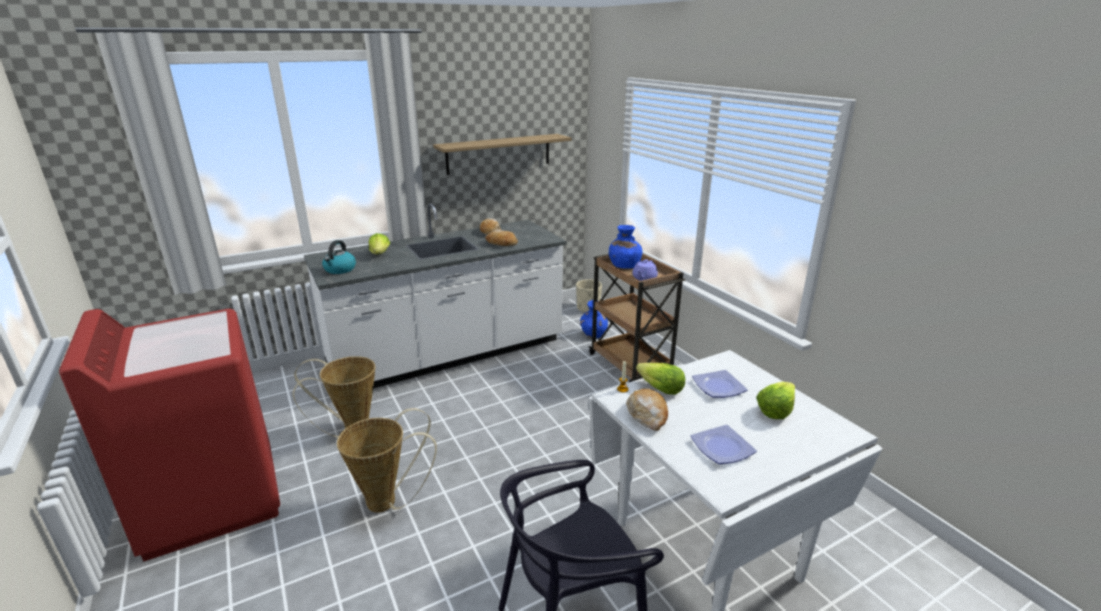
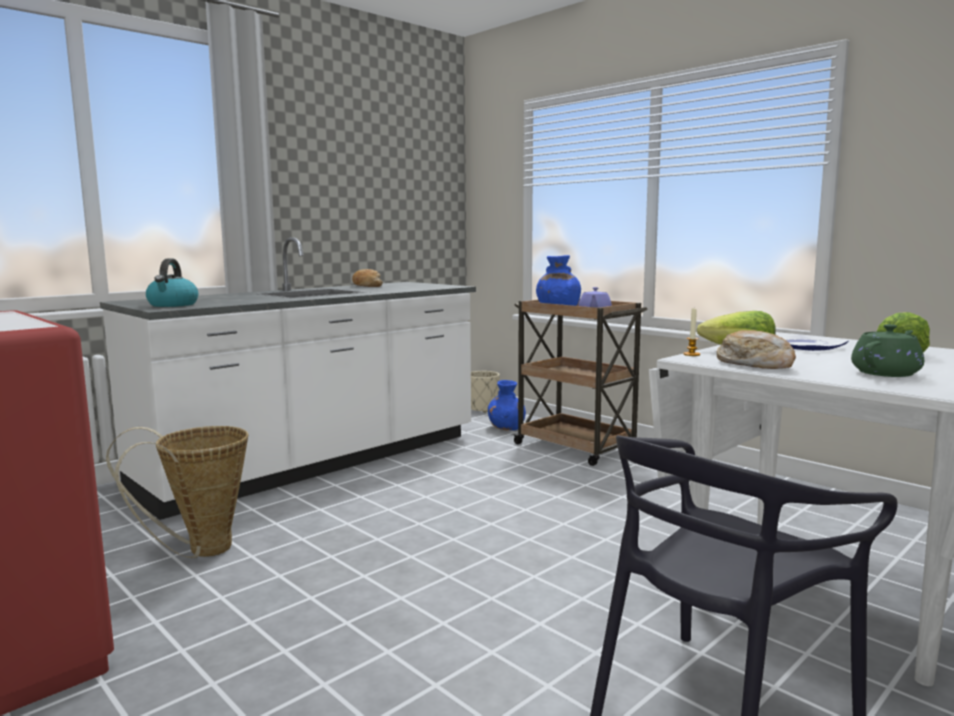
camera: 15 degrees left, 15 degrees down
basket [337,408,437,513] -> none
lettuce [369,233,390,255] -> none
shelf [433,134,571,175] -> none
bread [485,230,518,246] -> none
plate [690,425,757,464] -> green teapot [851,324,924,377]

